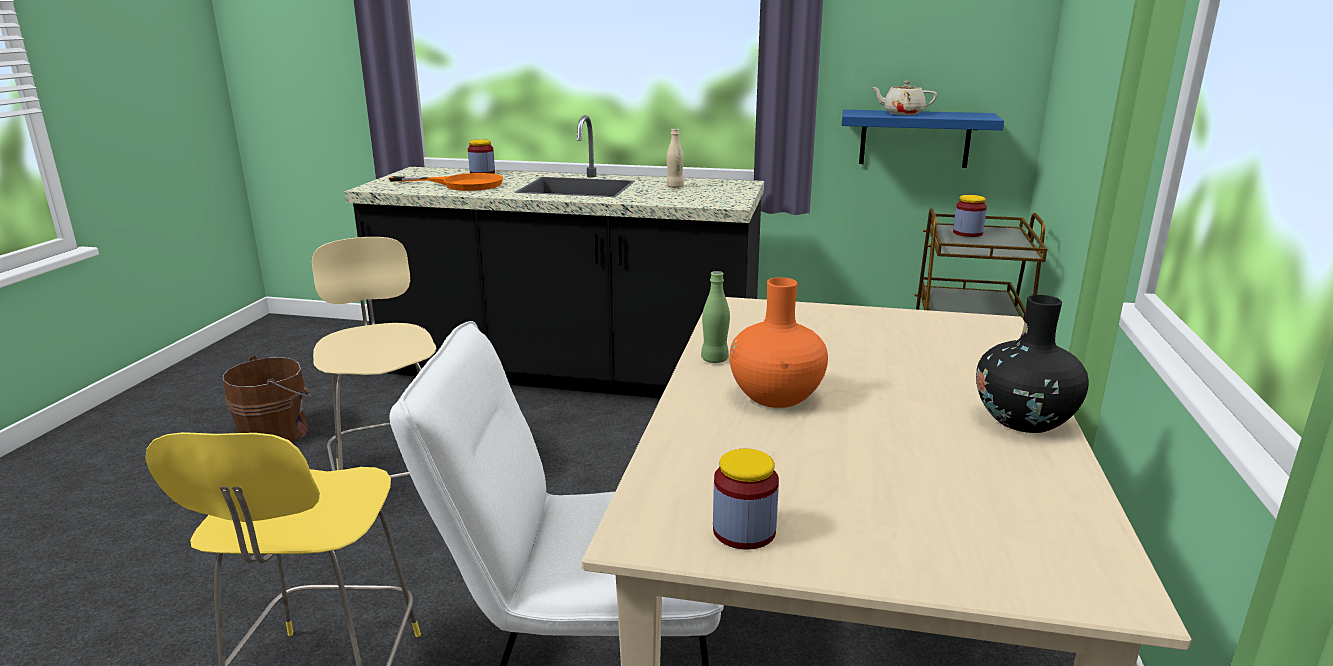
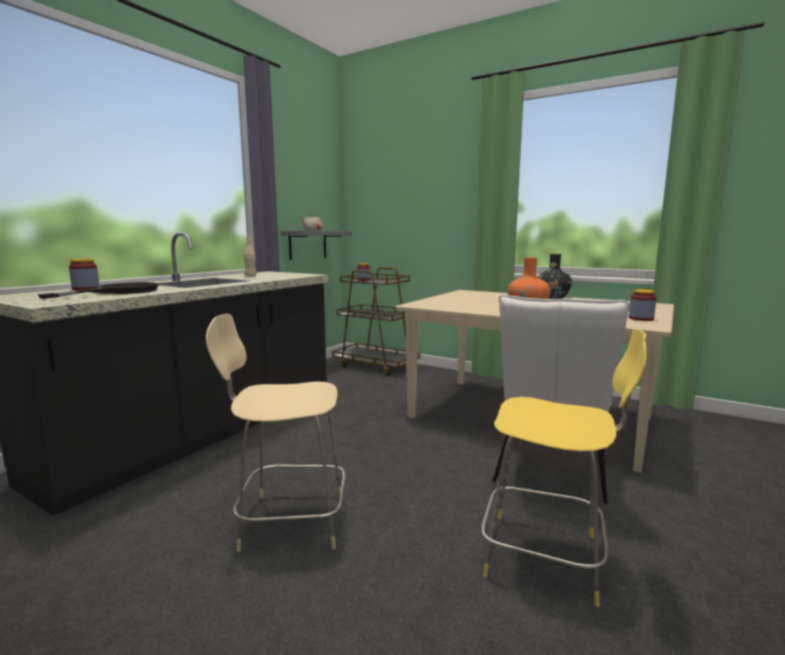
camera: 70 degrees left, 10 degrees down
brown bucket [223,356,311,443] -> none
orange frying pan [389,173,503,191] -> black frying pan [37,282,159,299]
green bottle [701,271,730,363] -> none
blue shelf [842,110,1004,168] -> grey shelf [281,231,352,260]

